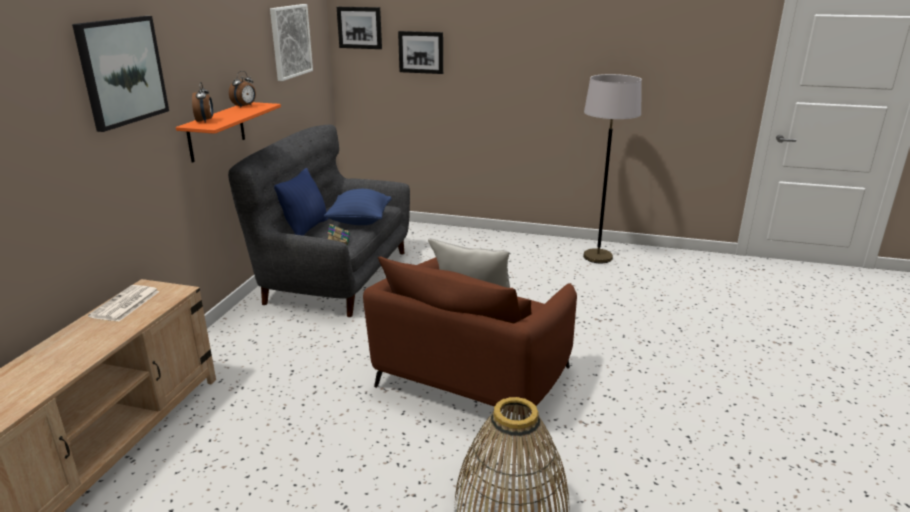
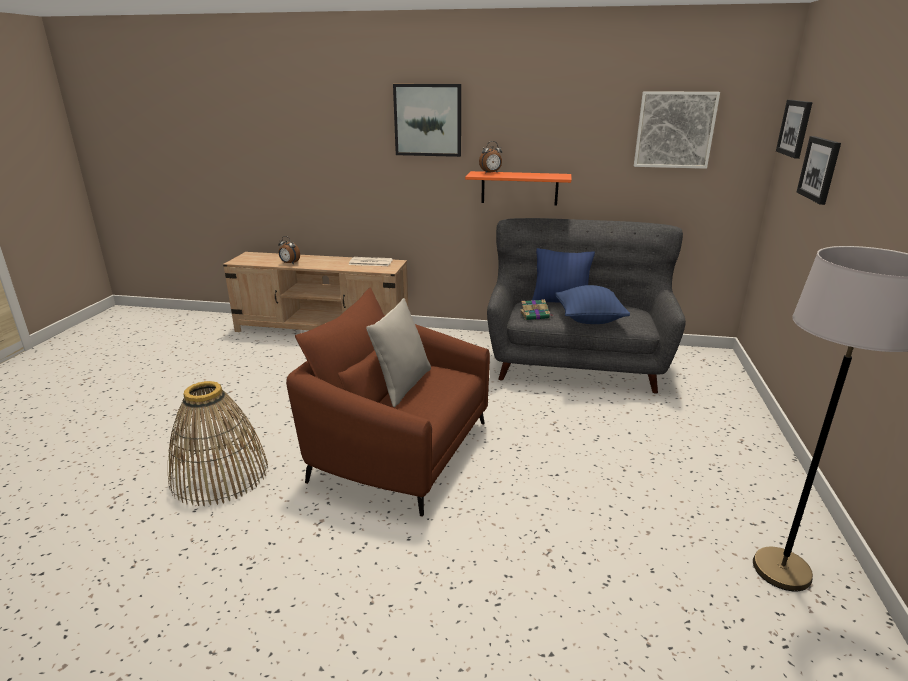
camera: 85 degrees right, 0 degrees up
alarm clock [229,71,256,108] -> alarm clock moved to [278,236,300,265]

